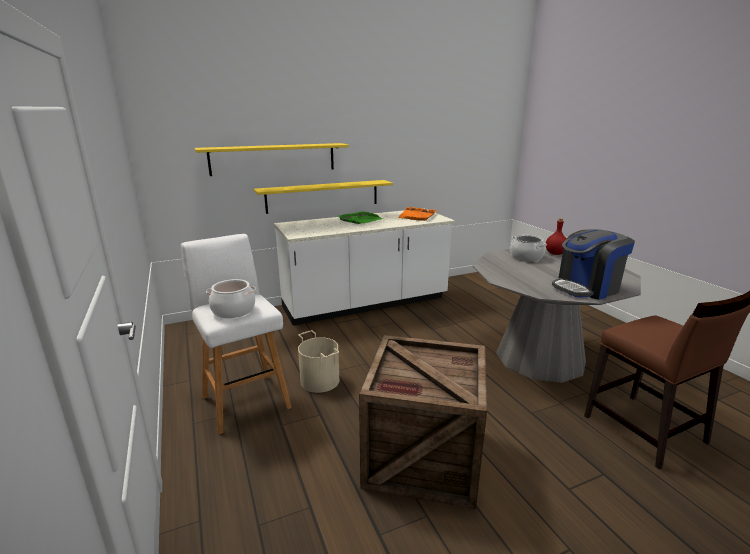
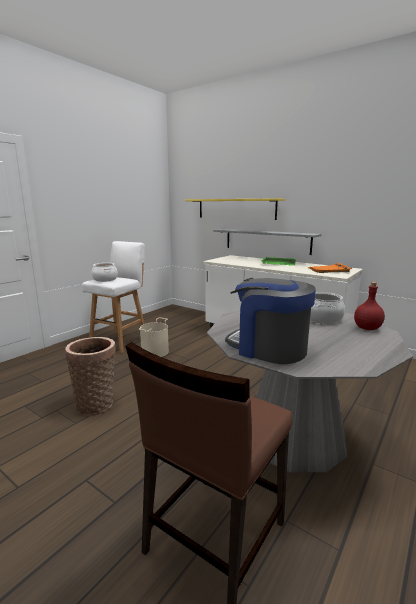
camera: 60 degrees right, 5 degrees down
yellow shelf [254,180,393,214] -> grey shelf [213,229,321,255]
crate [359,335,487,509] -> basket [65,337,116,416]

